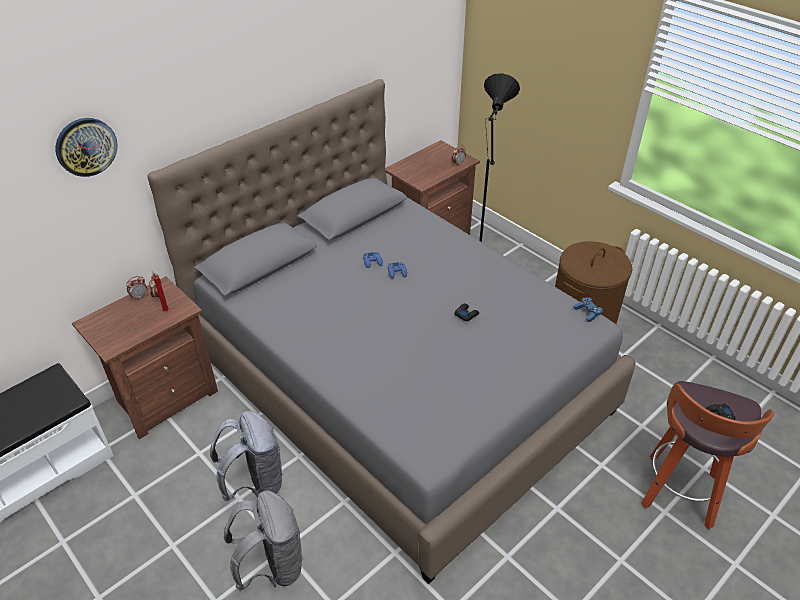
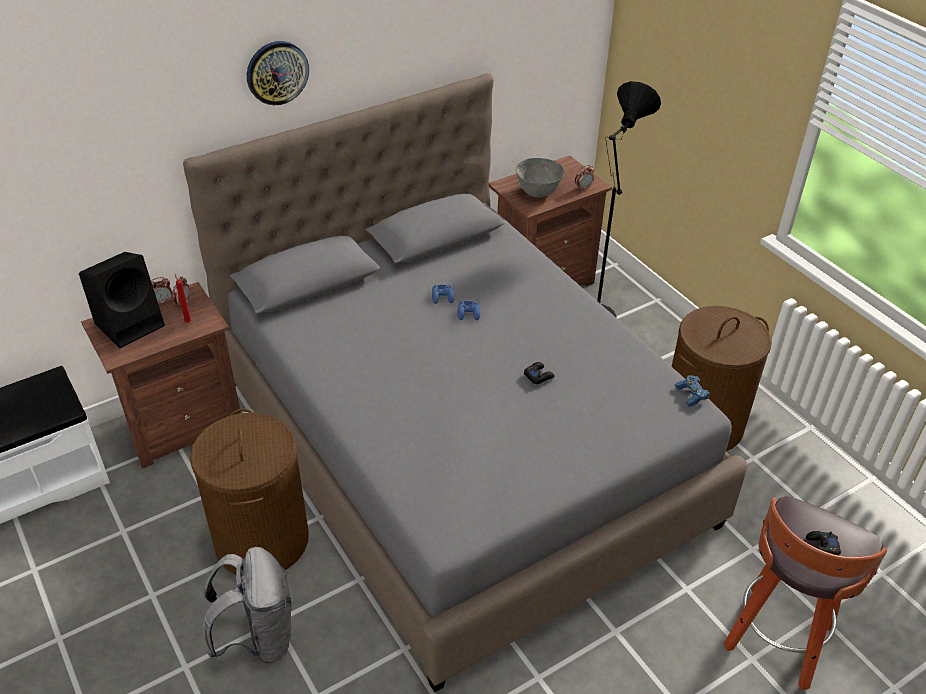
camera: 10 degrees right, 0 degrees up
wall clock [56,118,117,177] -> wall clock moved to [247,41,309,105]
grey backpack [210,411,284,502] -> brown laundry basket [190,409,309,576]
none -> black speaker [79,252,165,349]
none -> grey bowl [516,158,564,197]

